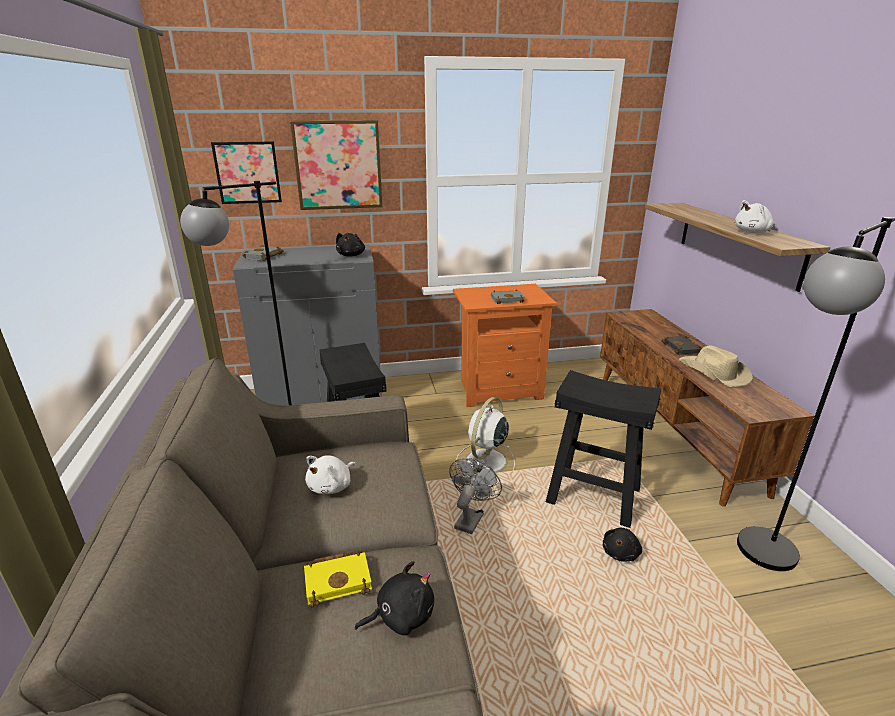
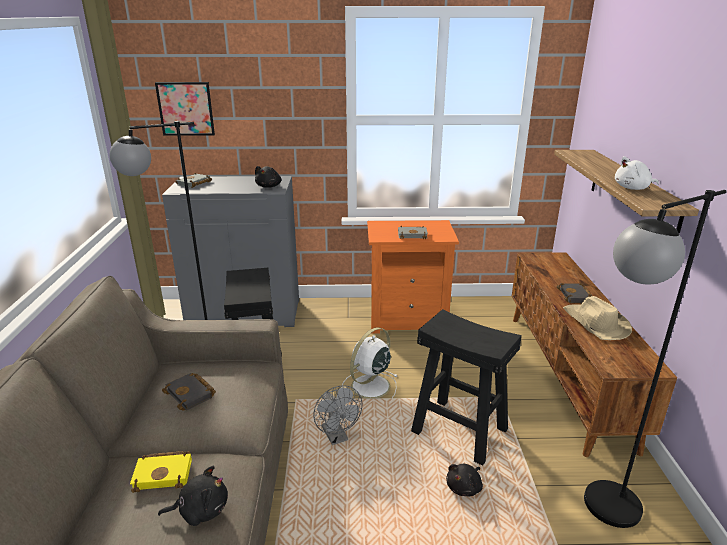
camera: 10 degrees right, 0 degrees up
picture [290,120,383,210] -> none
white plush toy [305,455,356,494] -> black book [162,373,216,411]
grey fan [449,458,502,534] -> grey fan turned 120 degrees clockwise [313,385,362,445]

